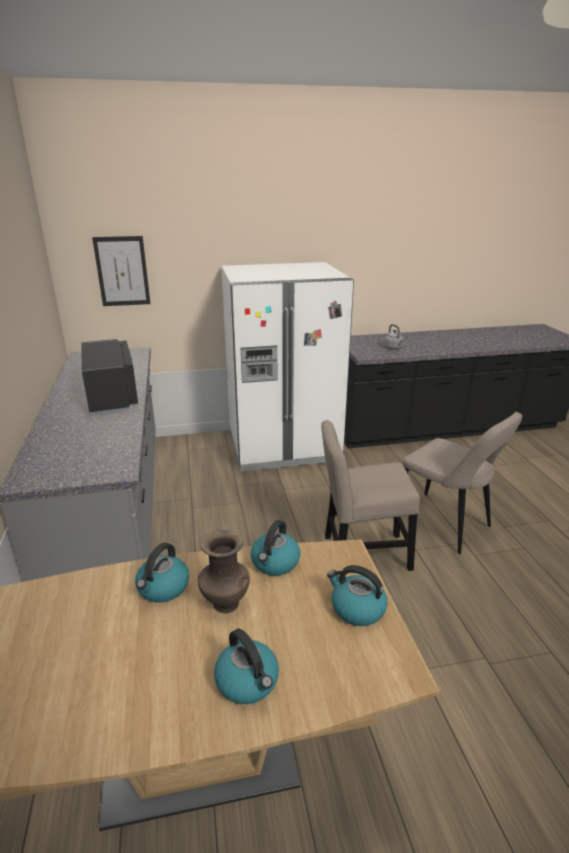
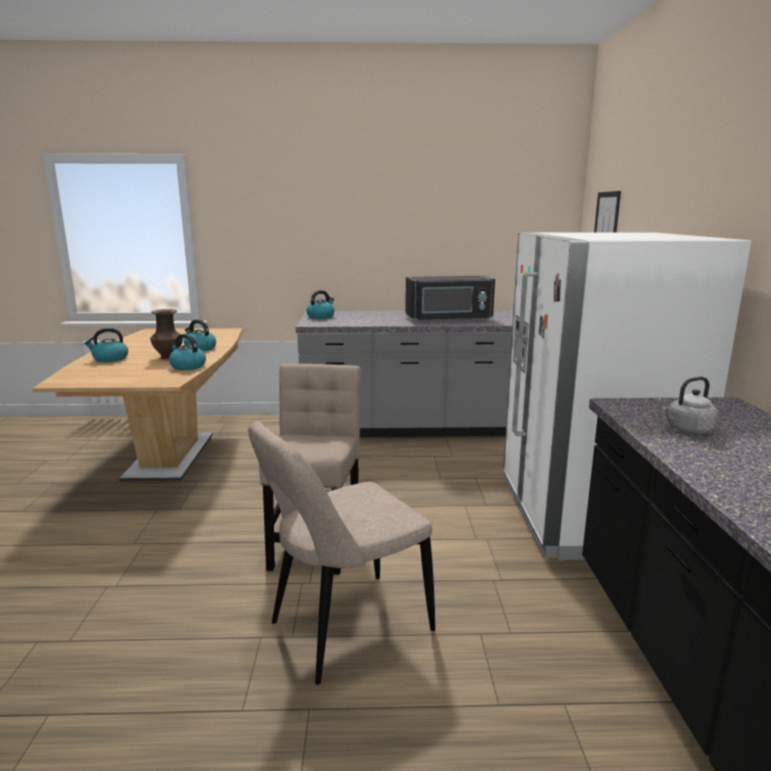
camera: 100 degrees right, 10 degrees down
kettle [327,565,387,626] -> kettle moved to [306,290,335,319]

